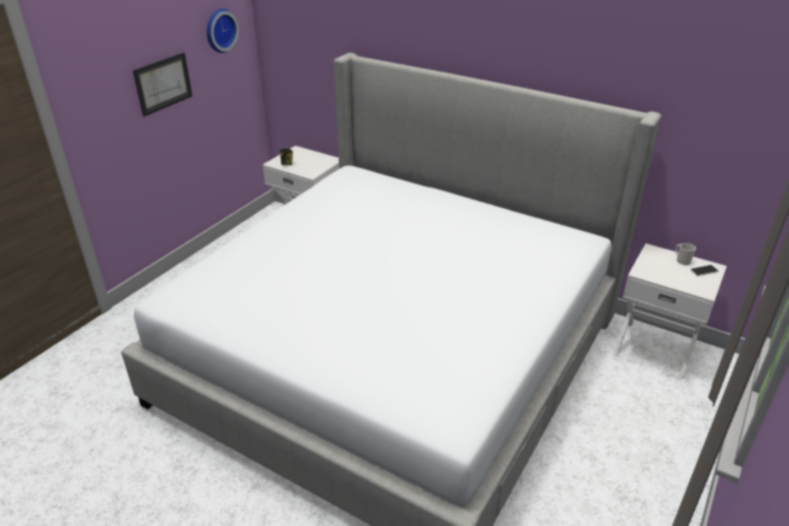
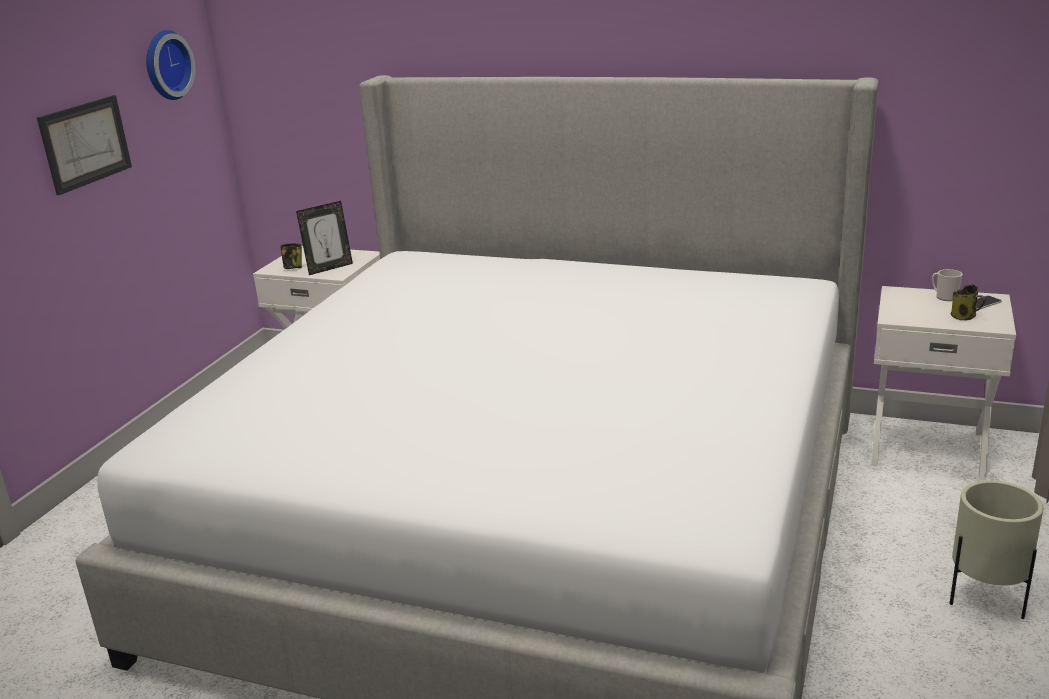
camera: 10 degrees left, 10 degrees down
none -> picture frame [296,201,353,275]
none -> beige planter [949,480,1043,619]
none -> mug [951,285,986,320]

